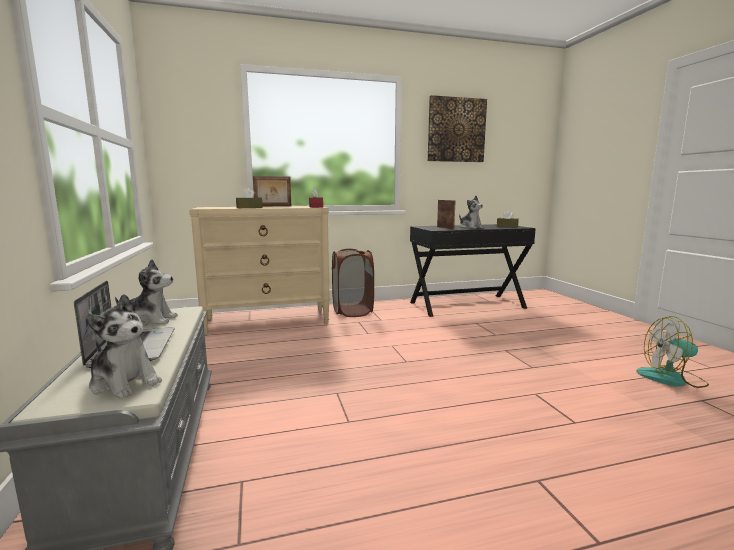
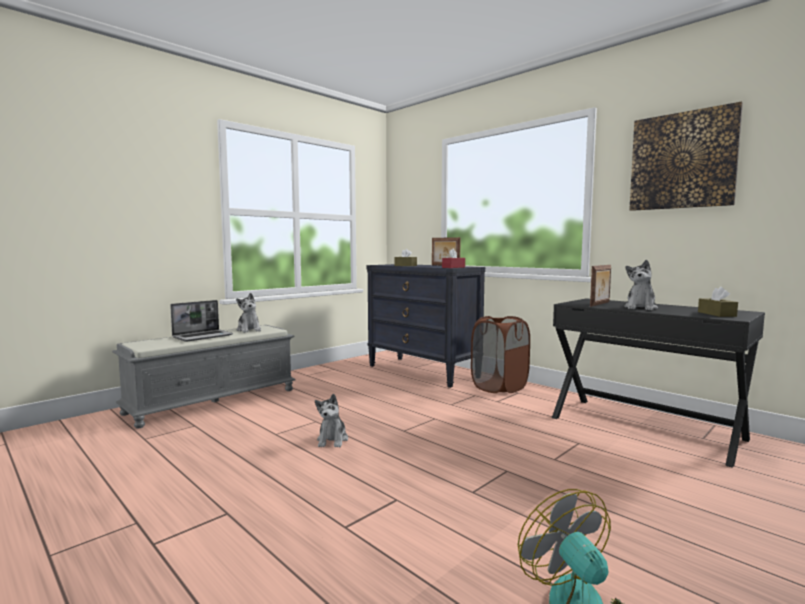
camera: 60 degrees right, 5 degrees down
plush toy [86,294,162,399] -> plush toy moved to [315,394,348,447]
beige dresser [189,206,330,334] -> black dresser [367,264,485,388]

